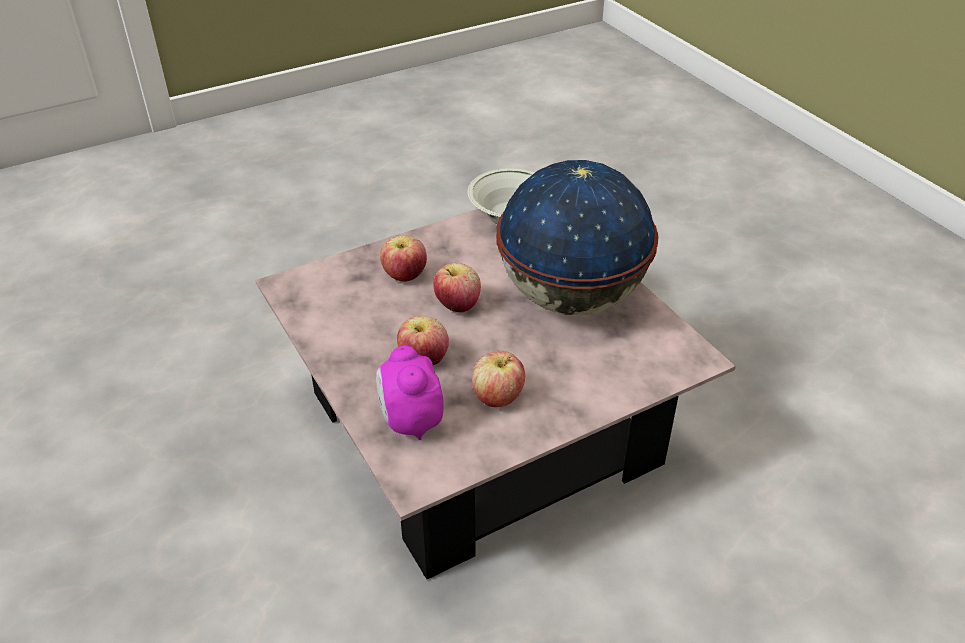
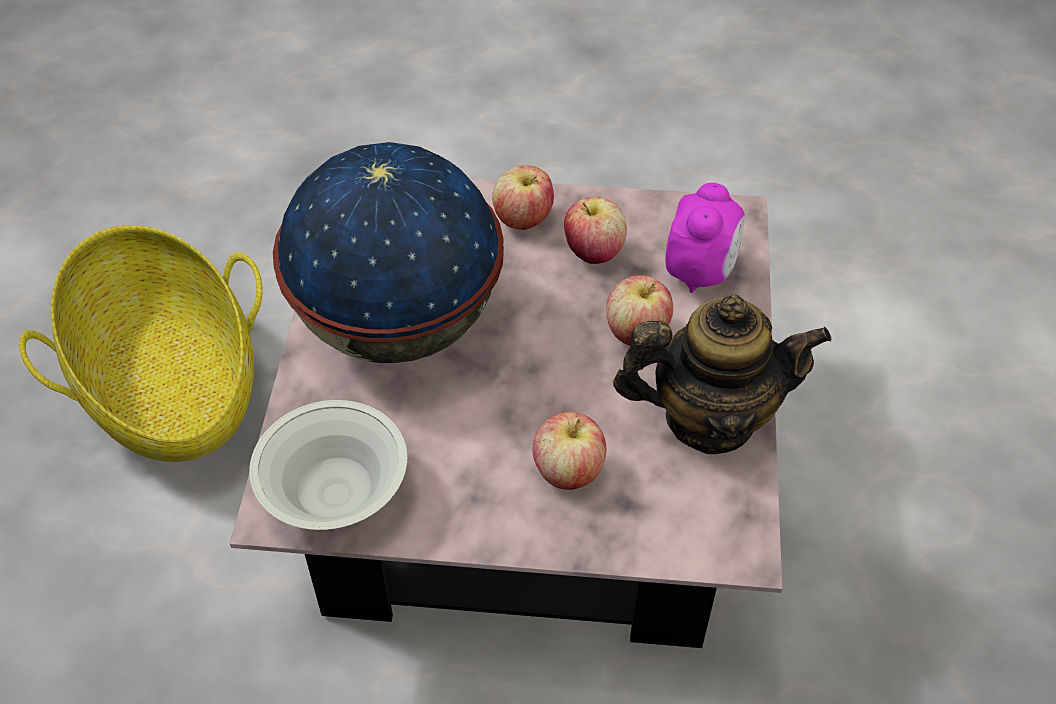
camera: 145 degrees left, 10 degrees up
apple [433,263,481,312] -> apple moved to [492,165,554,230]
none -> basket [19,225,263,462]
none -> teapot [613,295,832,454]

